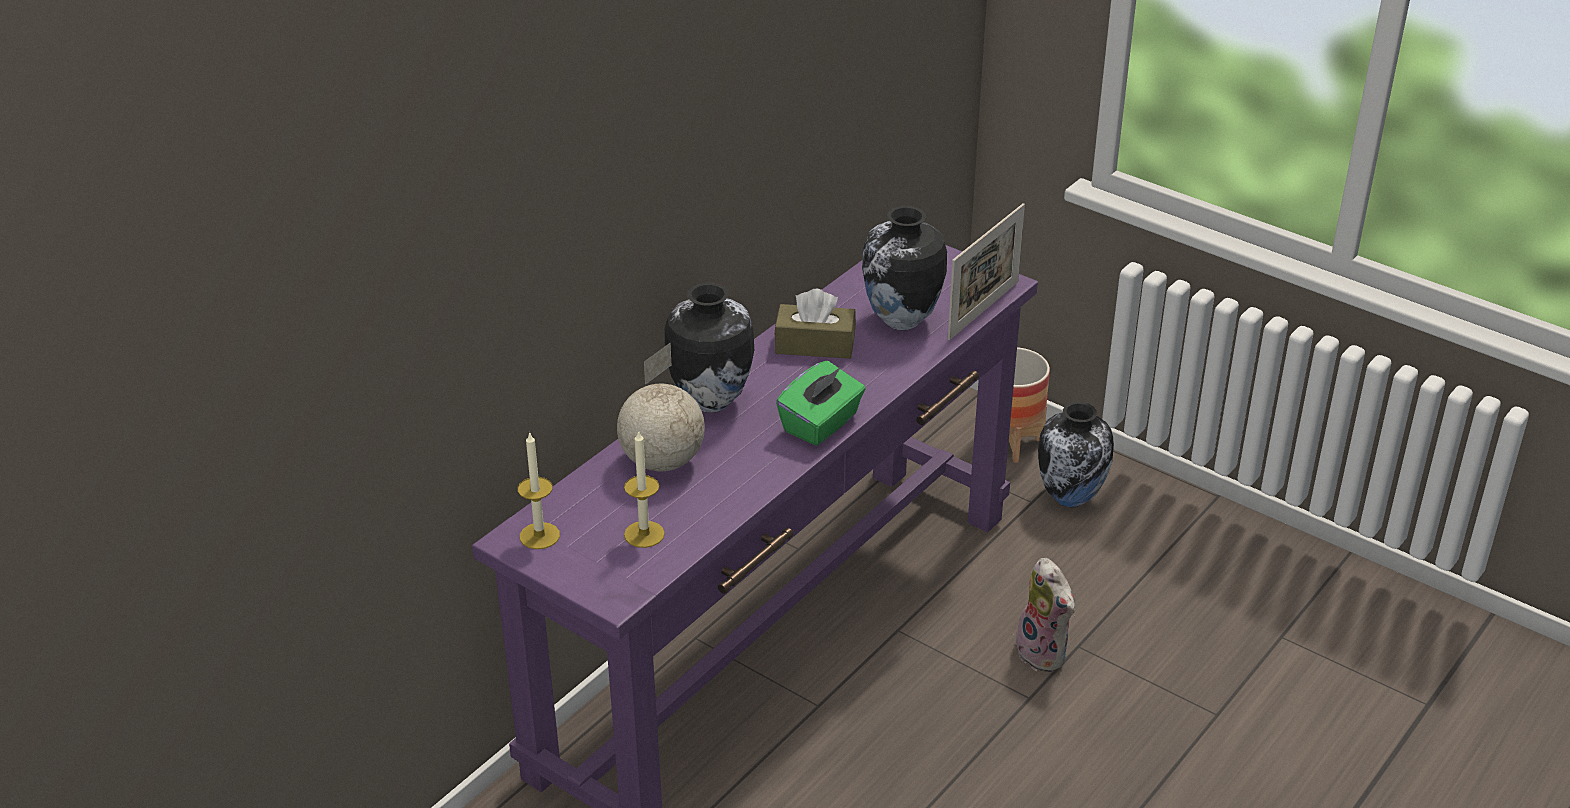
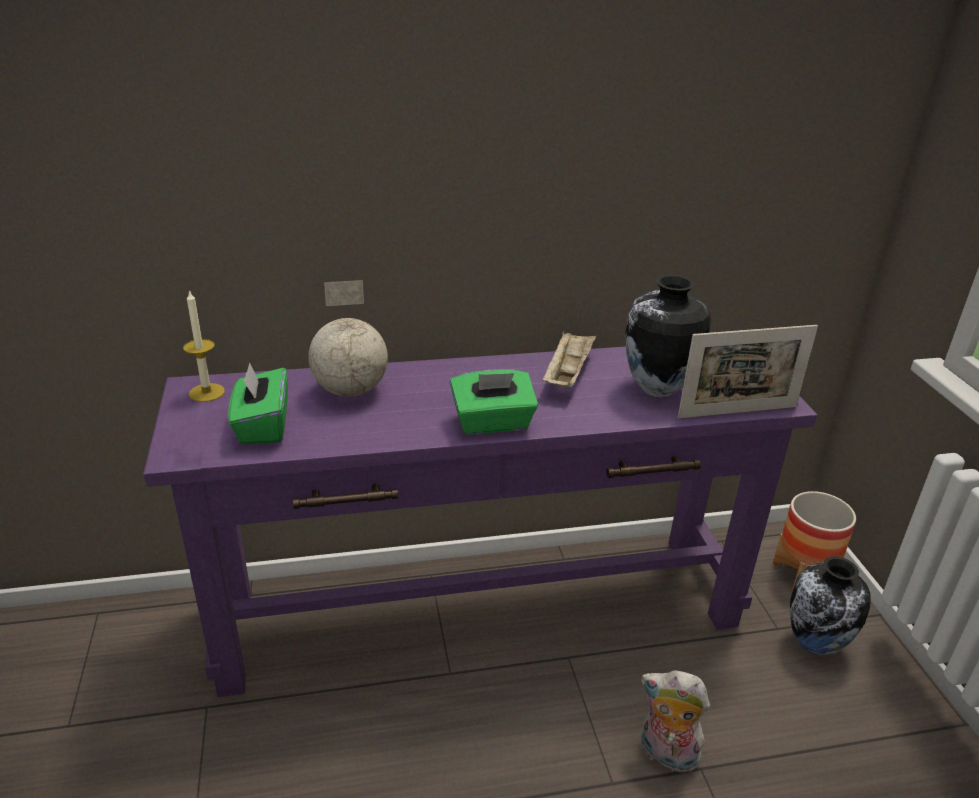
camera: 40 degrees right, 5 degrees down
candle [624,430,665,548] -> green tissue box [228,362,288,444]
vase [665,283,754,413] -> none
brown tissue box [774,289,856,359] -> beige tray [543,331,596,388]
plush toy [1016,558,1075,672] -> plush toy turned 105 degrees clockwise [641,670,710,775]

